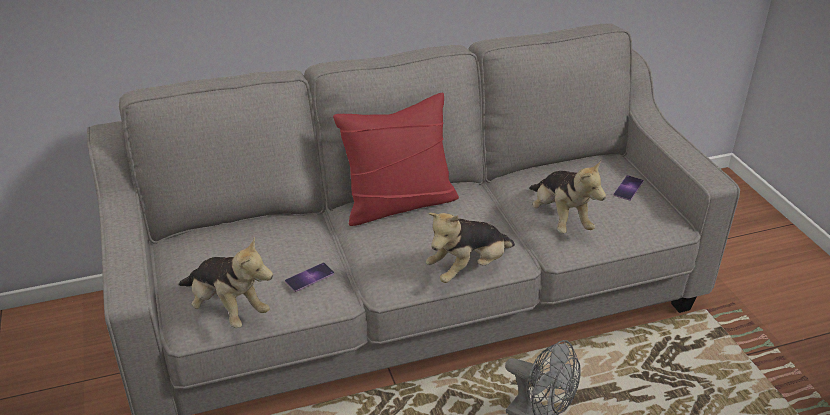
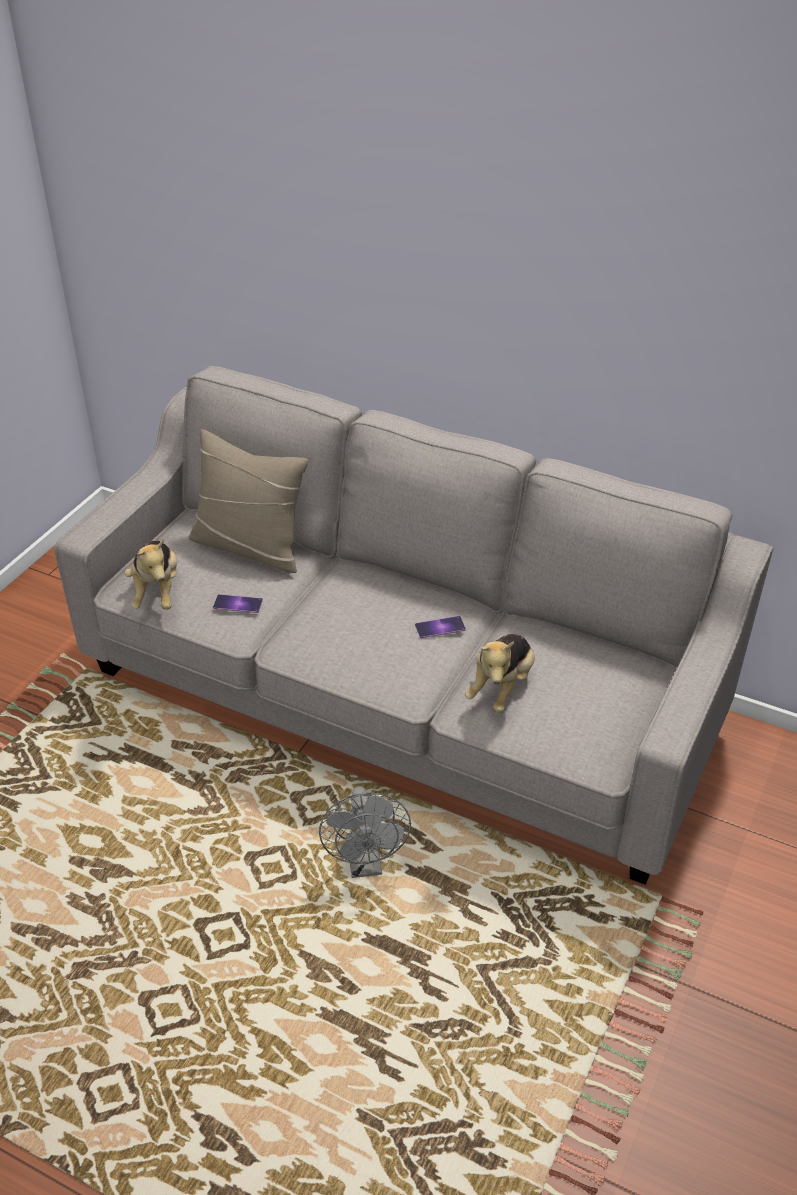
camera: 45 degrees right, 5 degrees up
red pillow [333,93,459,226] -> none
plush toy [426,213,515,283] -> none
phone [613,175,644,201] -> phone moved to [415,616,466,638]
none -> beige pillow [189,429,308,573]

